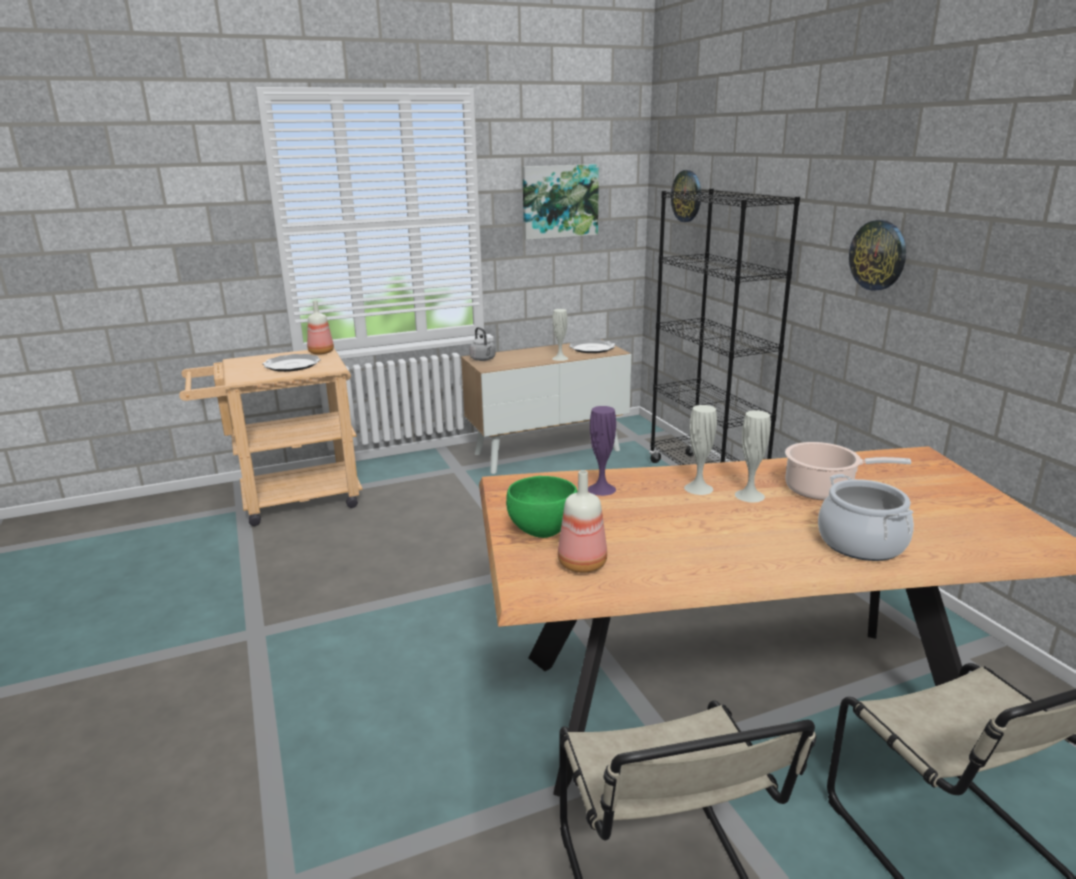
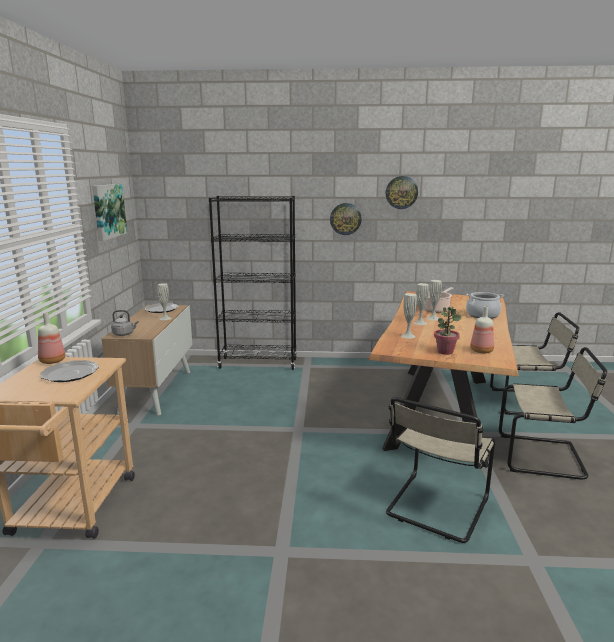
camera: 65 degrees left, 5 degrees down
green bowl [506,476,577,538] -> potted plant [434,307,462,355]
purple vase [588,406,616,496] -> white vase [401,293,417,339]
wall clock [671,170,701,222] -> wall clock moved to [386,176,418,209]
none -> beige chair [386,397,495,543]

